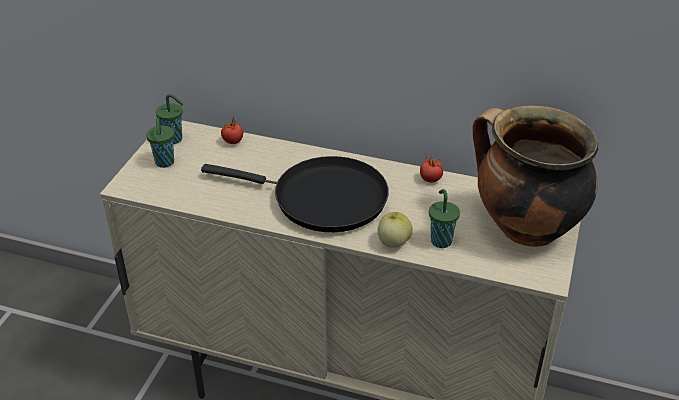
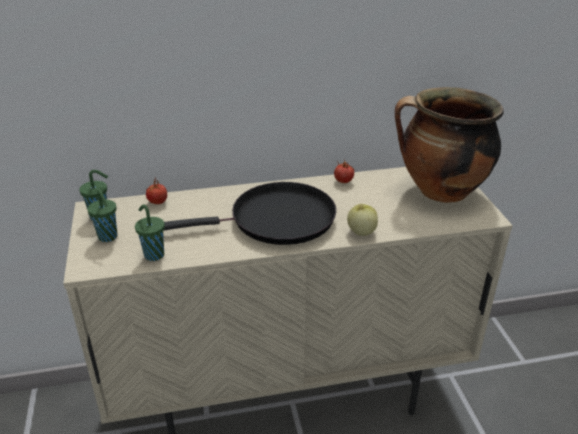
camera: 30 degrees left, 5 degrees down
green cup [429,189,460,248] -> green cup moved to [135,204,165,261]

